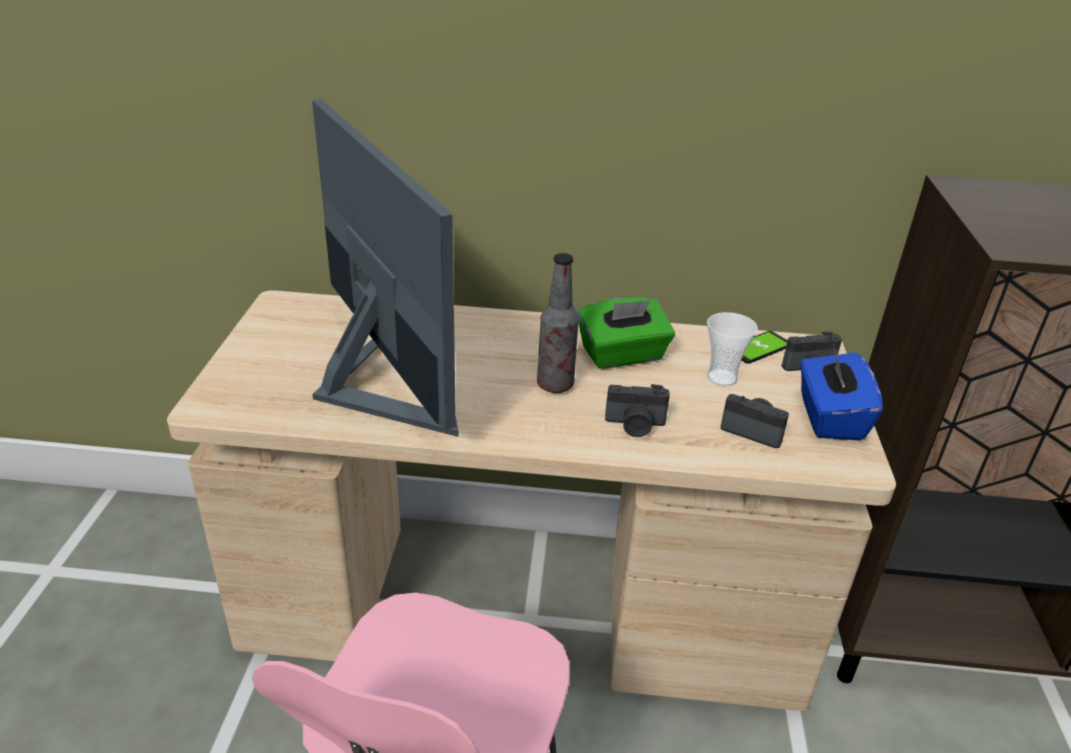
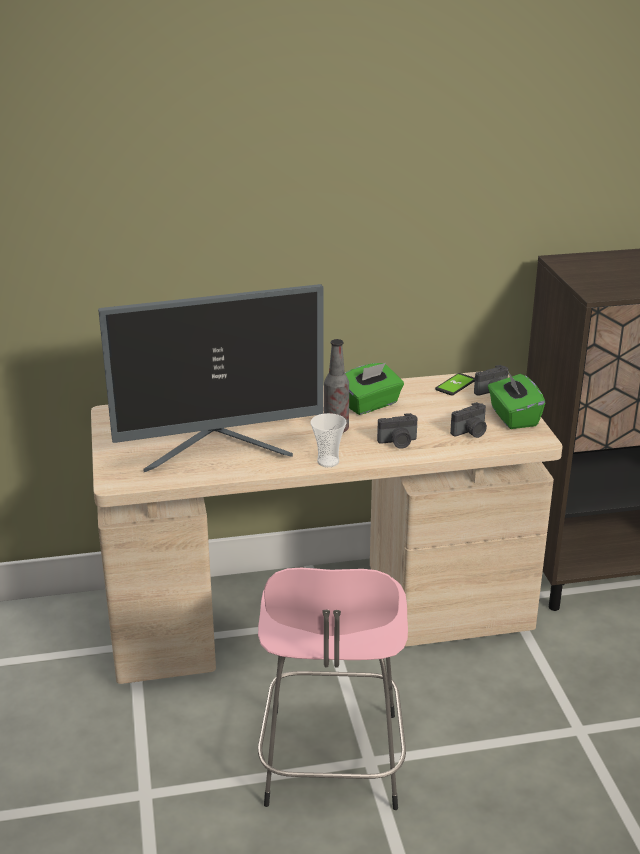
camera: 15 degrees left, 5 degrees down
monitor [312,100,459,437] -> monitor turned 120 degrees clockwise [98,284,324,472]
cup [707,312,758,386] -> cup moved to [310,413,347,467]
camera [721,394,789,448] -> camera turned 135 degrees clockwise [450,402,487,438]
blue tissue box [800,347,883,441] -> green tissue box [488,371,545,429]

